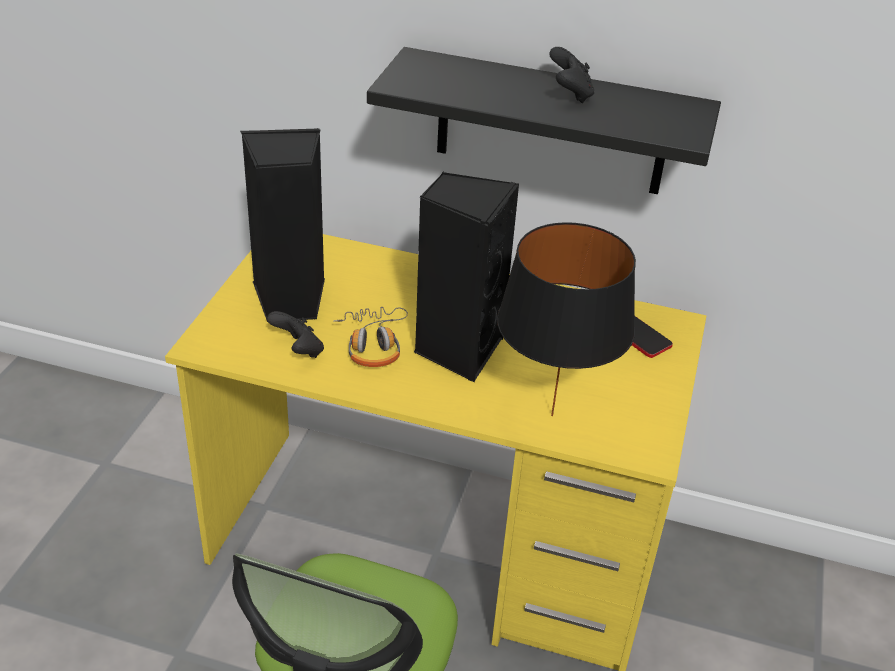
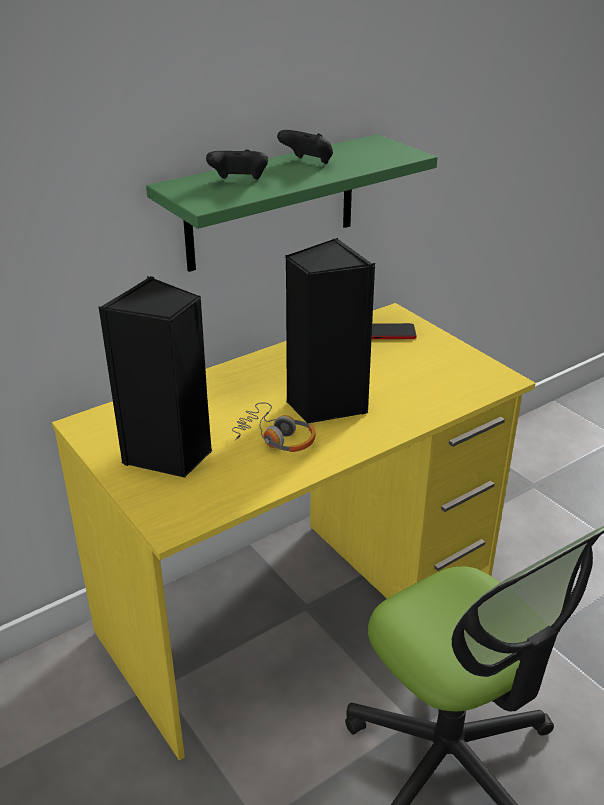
camera: 50 degrees left, 5 degrees down
black game controller [267,311,324,358] -> black game controller moved to [206,149,268,180]
black shelf [367,47,721,194] -> green shelf [146,134,437,272]
black table lamp [497,222,636,416] -> none

